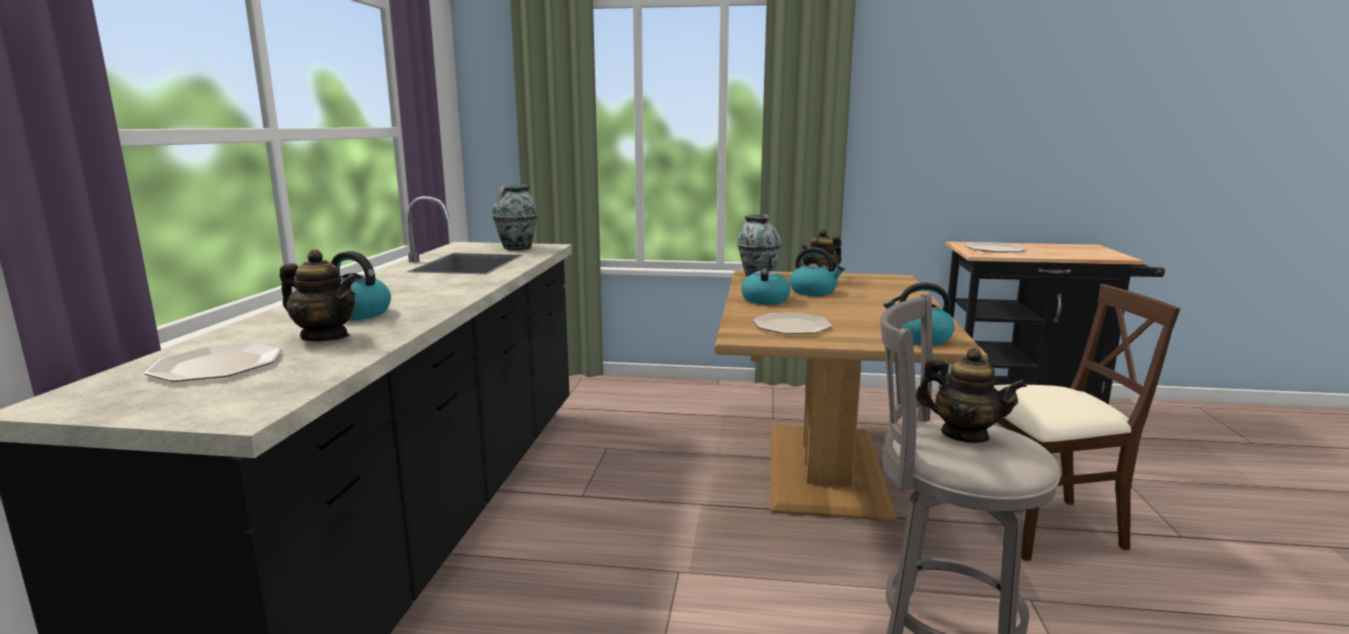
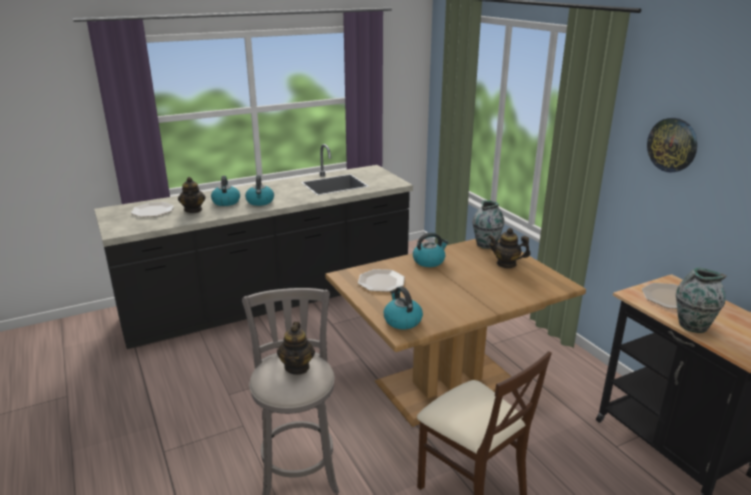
camera: 55 degrees right, 10 degrees up
vase [492,185,538,250] -> vase moved to [676,267,727,333]
kettle [790,247,845,296] -> kettle moved to [245,175,274,206]
none -> wall clock [647,118,697,173]

